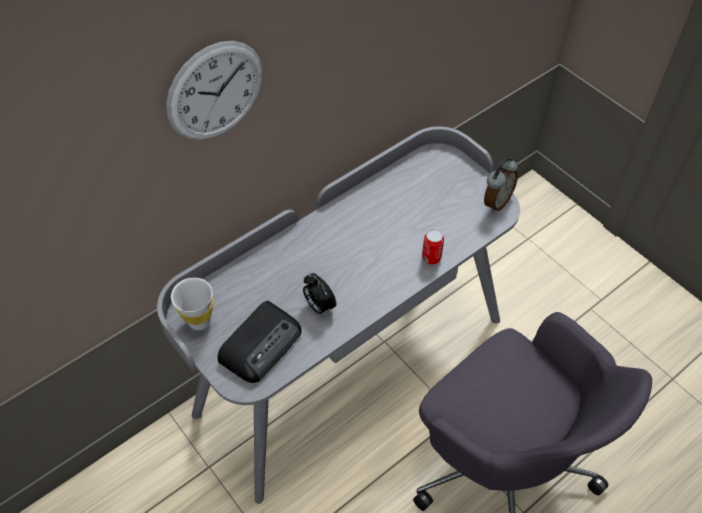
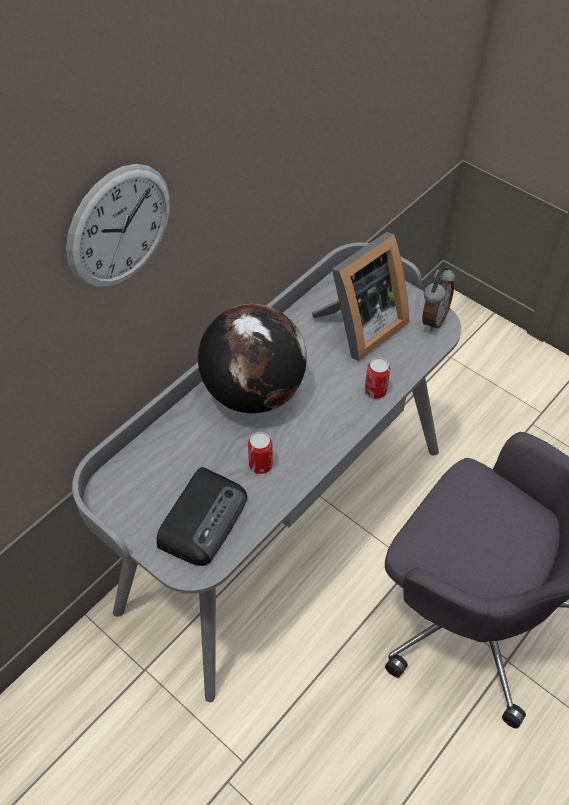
camera: 10 degrees left, 0 degrees up
white cup [171,278,213,330] -> none
alarm clock [303,273,336,316] -> can [248,432,273,474]
none -> globe [198,304,307,413]
none -> picture frame [312,232,409,361]

